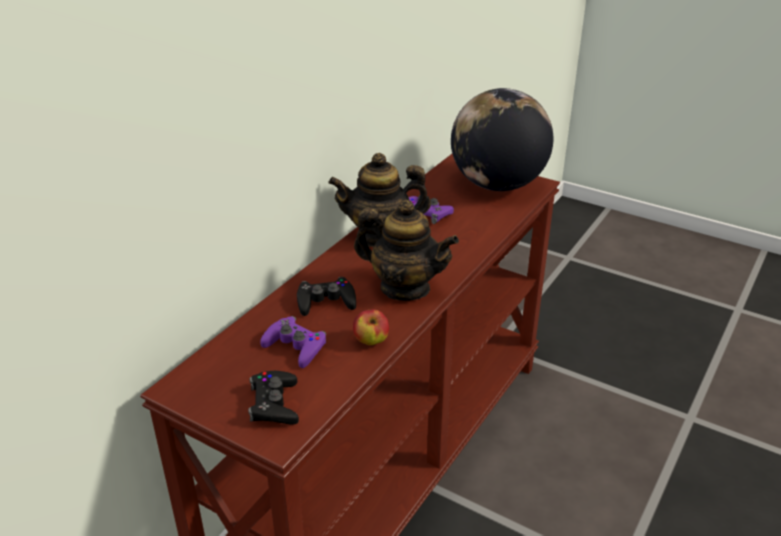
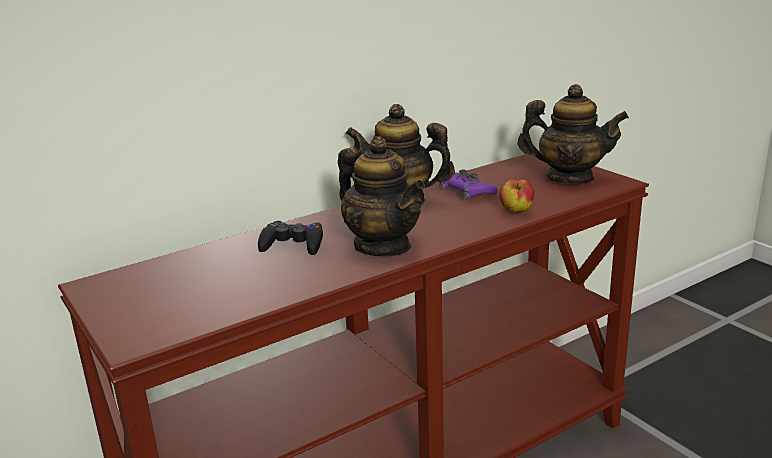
camera: 25 degrees right, 10 degrees down
black game controller [248,371,299,425] -> none
purple game controller [260,316,326,368] -> none
apple [353,309,389,345] -> apple moved to [499,178,534,213]
globe [451,88,553,191] -> teapot [517,84,629,184]

